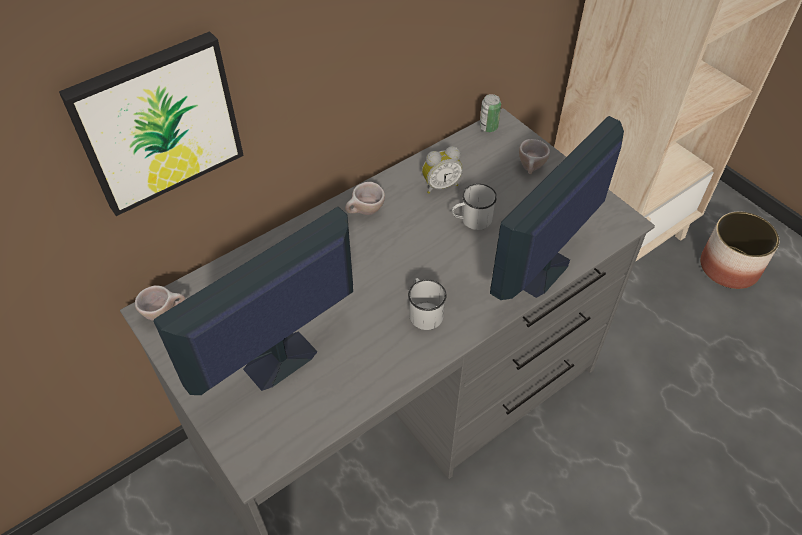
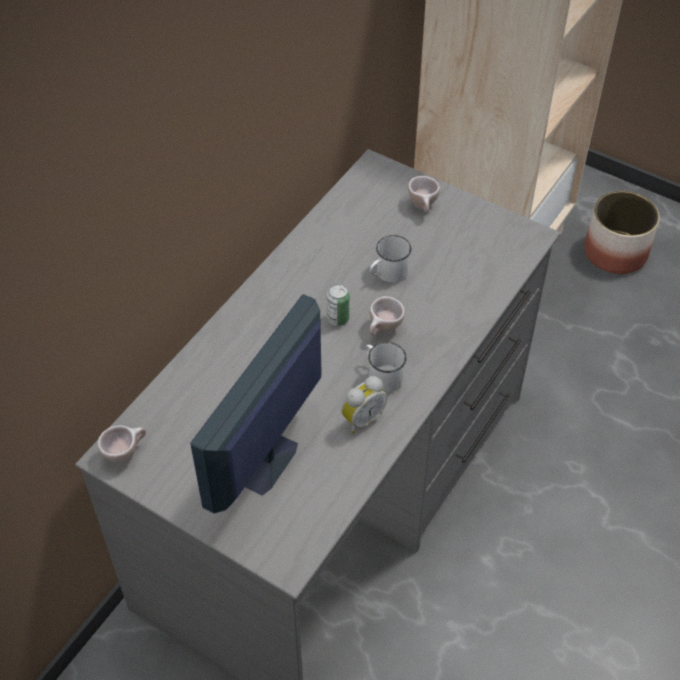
camera: 20 degrees left, 0 degrees up
picture [59,31,244,216] -> none
beige cup [345,182,385,215] -> beige cup moved to [369,296,405,336]
alarm clock [422,146,463,194] -> alarm clock moved to [341,376,387,434]
can [479,94,501,132] -> can moved to [327,284,350,326]
monitor [490,116,624,300] -> none

